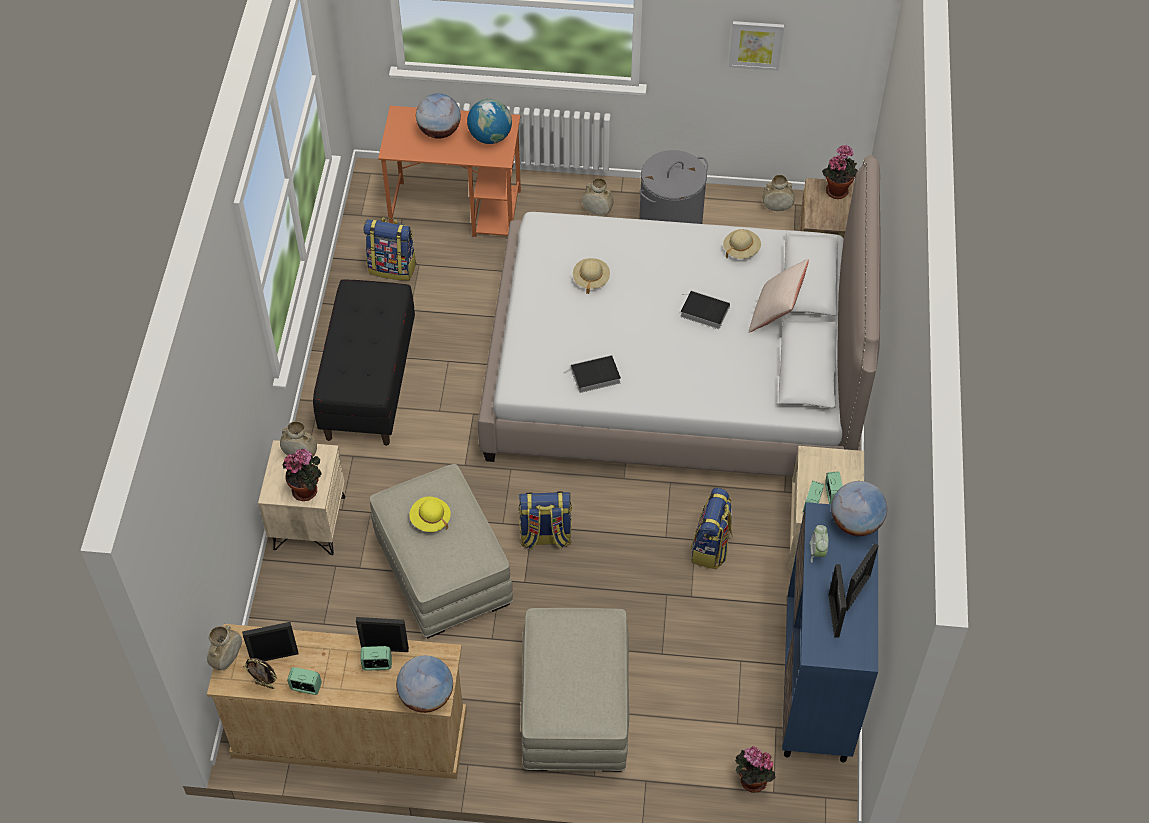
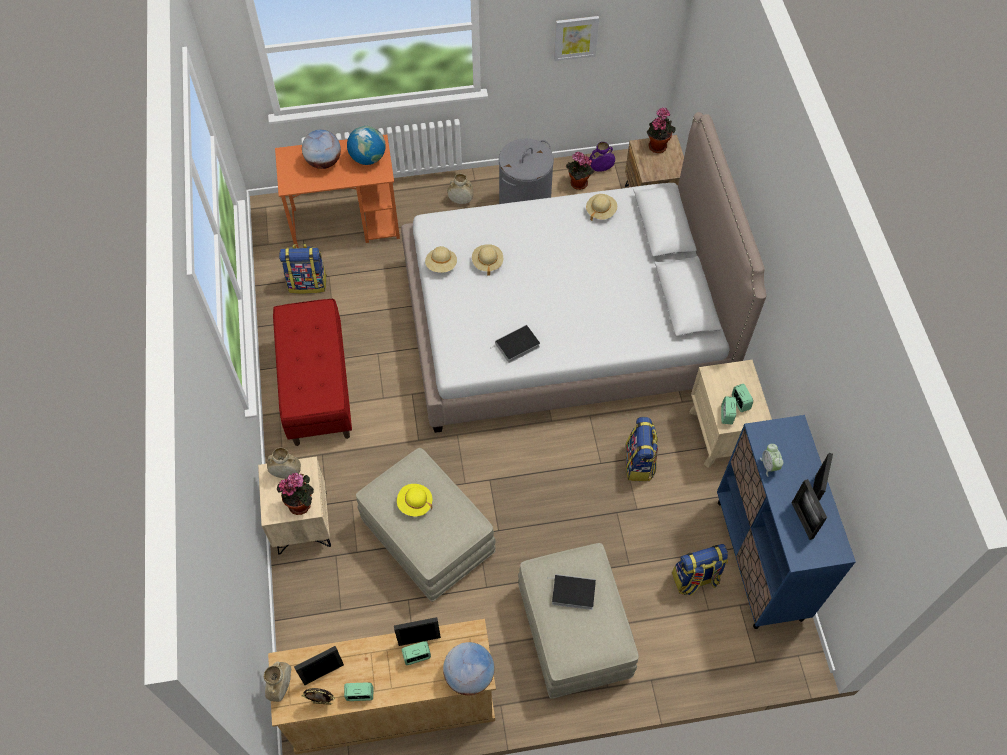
camera: 15 degrees left, 5 degrees up
black bench [313,279,415,446] -> red bench [273,299,352,446]
backpack [518,491,572,550] -> backpack moved to [672,544,728,596]
book [680,290,730,329] -> book moved to [547,574,596,610]
potted plant [735,746,776,792] -> potted plant moved to [566,152,594,190]
beige pillow [749,259,809,333] -> none
beige vase [762,175,795,211] -> purple vase [589,142,615,172]
globe [831,481,887,536] -> none
none -> beige hat [425,246,457,273]

